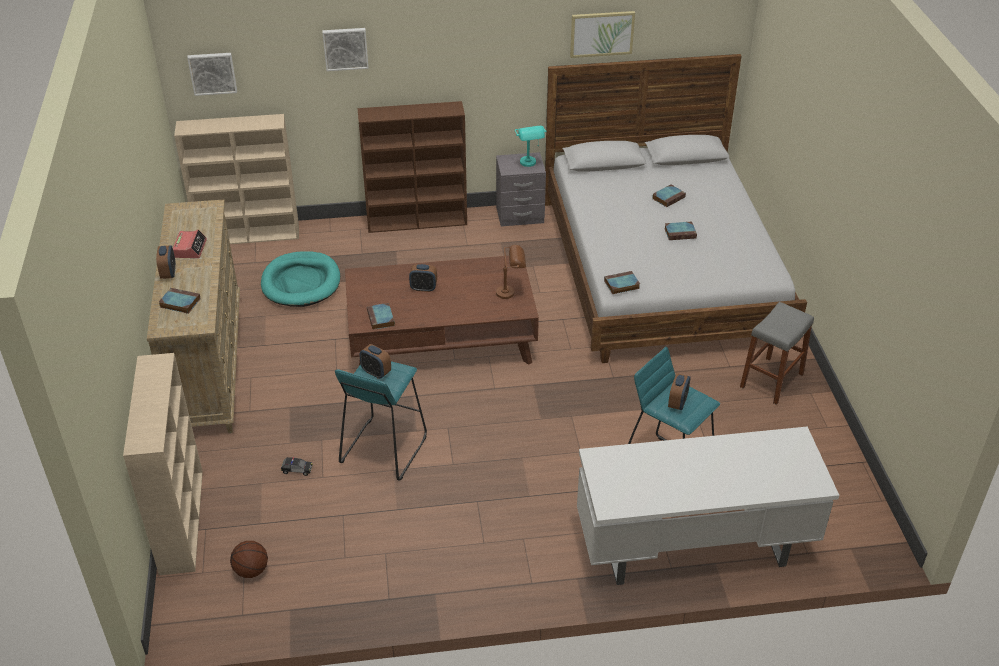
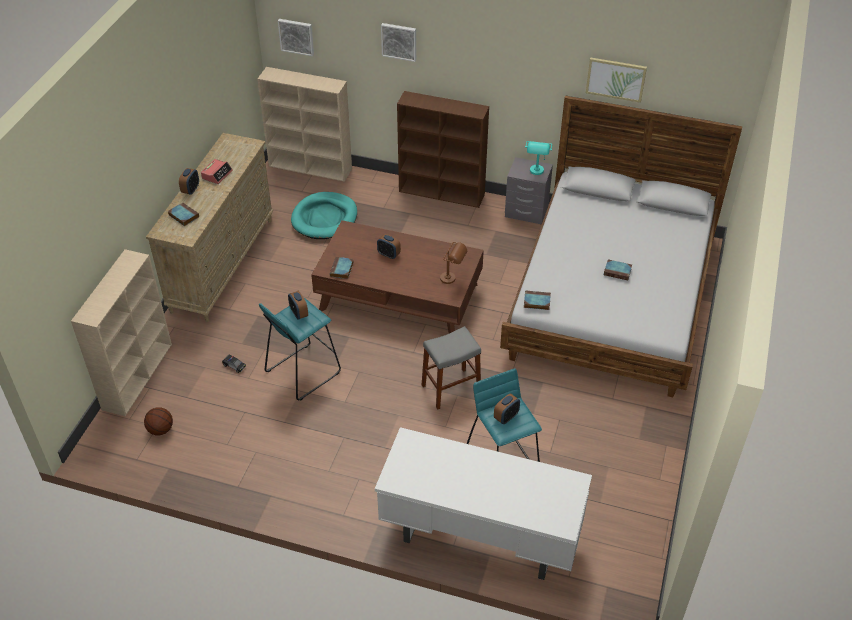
camera: 25 degrees right, 5 degrees up
book [652,184,686,207] -> none
grey stool [740,302,814,405] -> grey stool moved to [422,326,481,410]

